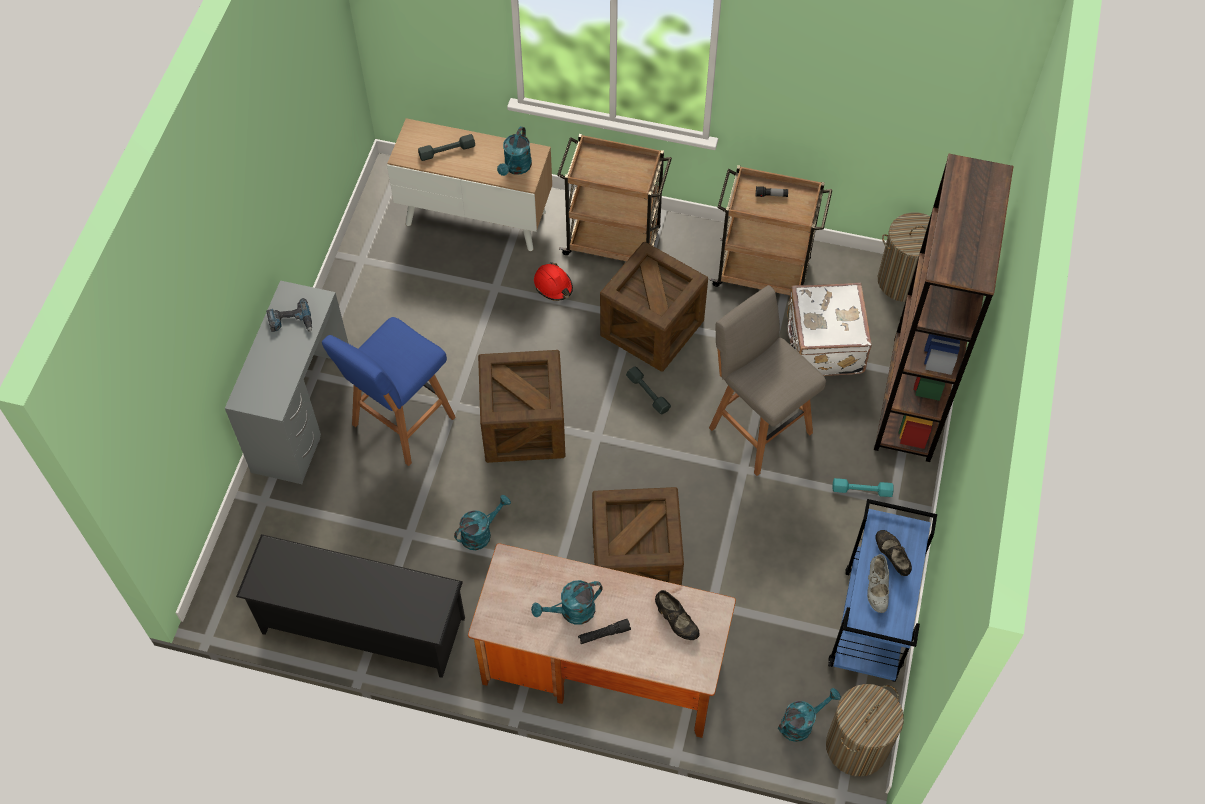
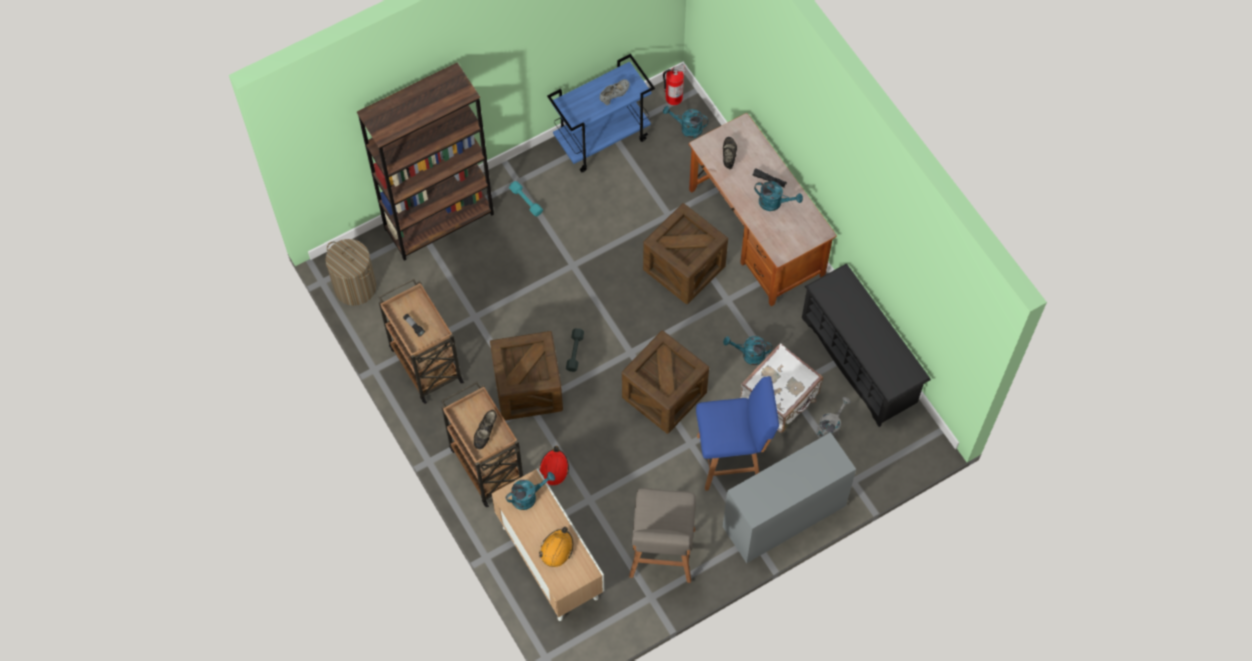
camera: 135 degrees left, 5 degrees up
power drill [266,298,312,332] -> none
grey dumbbell [418,134,475,161] -> orange hard hat [539,527,573,567]
grey stool [709,285,826,476] -> grey stool moved to [629,488,696,583]
white suitcase [787,283,872,376] -> white suitcase moved to [740,343,823,433]
laundry basket [826,684,904,776] -> fire extinguisher [663,65,686,105]
black shoe [875,530,912,576] -> black shoe moved to [474,410,497,449]
none -> grey watering can [817,397,851,439]

